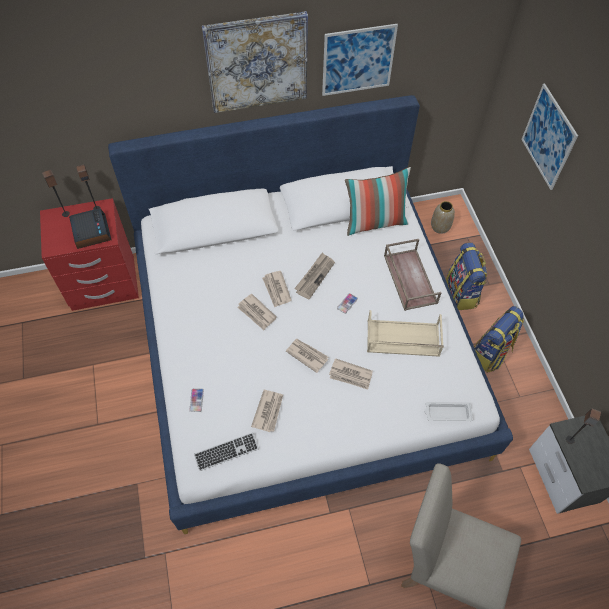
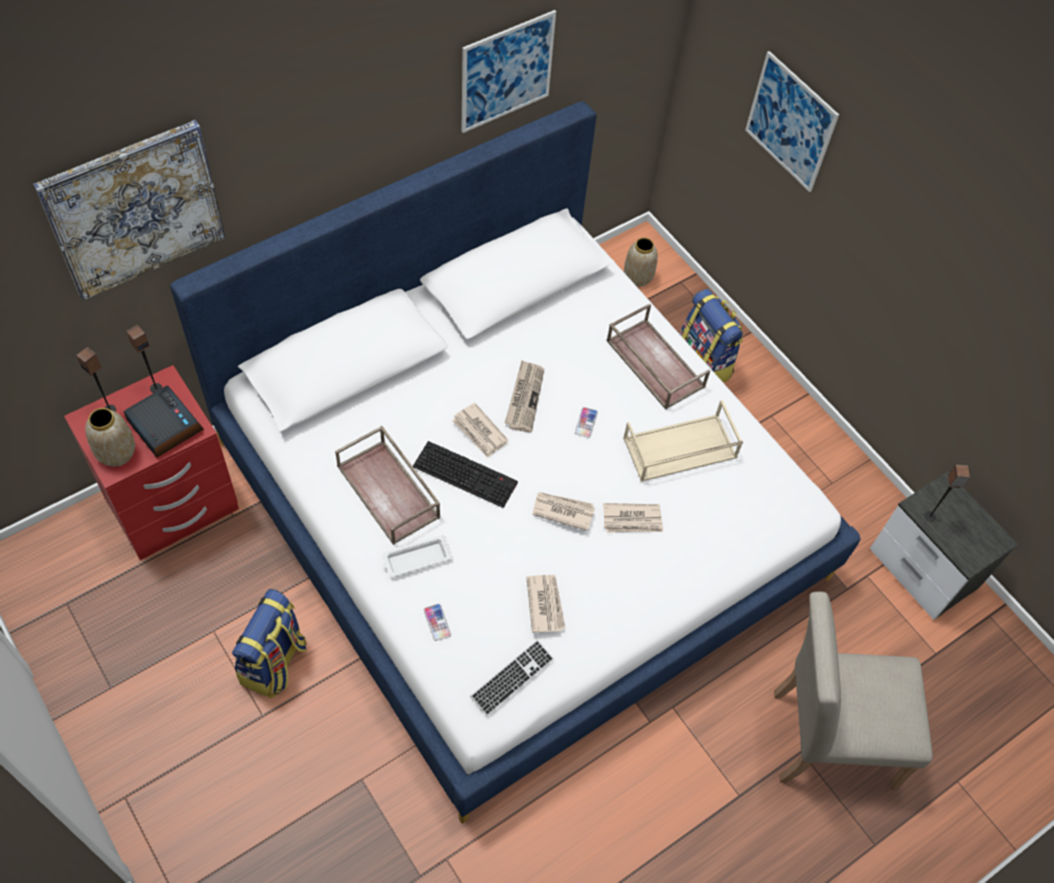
camera: 25 degrees left, 0 degrees up
picture [202,11,308,113] -> picture moved to [33,120,226,300]
newspaper [237,294,277,330] -> keyboard [413,441,518,508]
pillow [345,167,411,236] -> none
white tray [424,402,473,421] -> white tray moved to [382,535,453,577]
backpack [474,306,524,373] -> backpack moved to [232,589,307,698]
none -> vase [85,408,135,467]
none -> brown tray [335,426,440,545]

